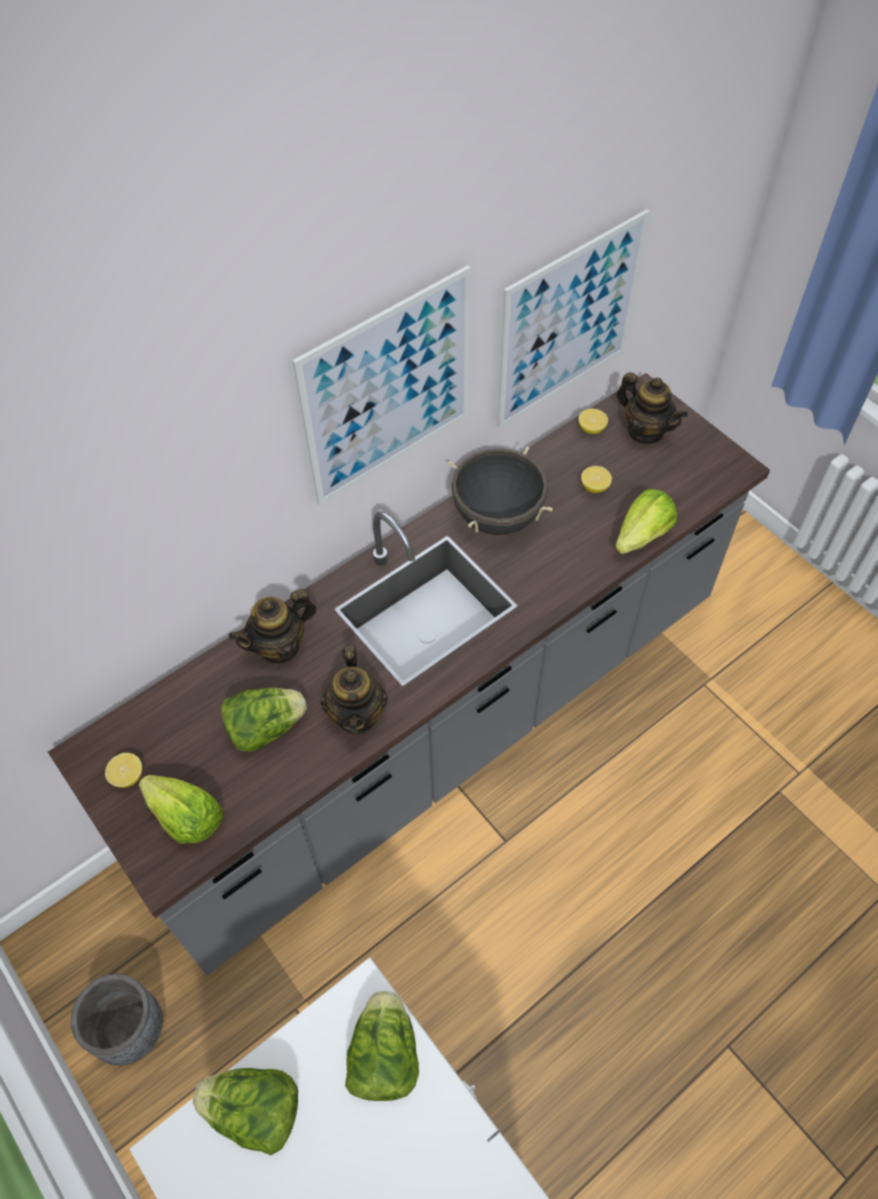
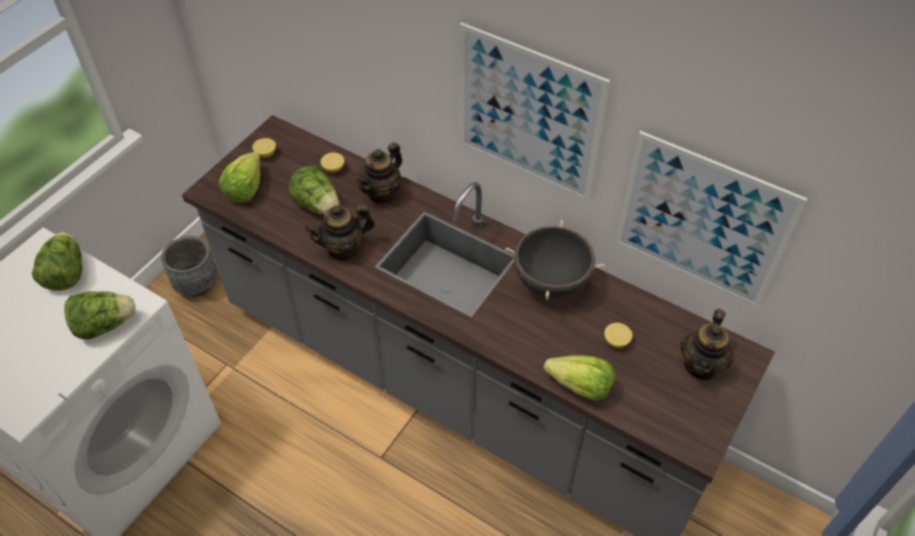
camera: 70 degrees right, 5 degrees down
teapot [229,589,317,665] -> teapot turned 90 degrees counterclockwise [356,142,402,204]
lemon [579,409,608,434] -> lemon moved to [320,153,344,173]

